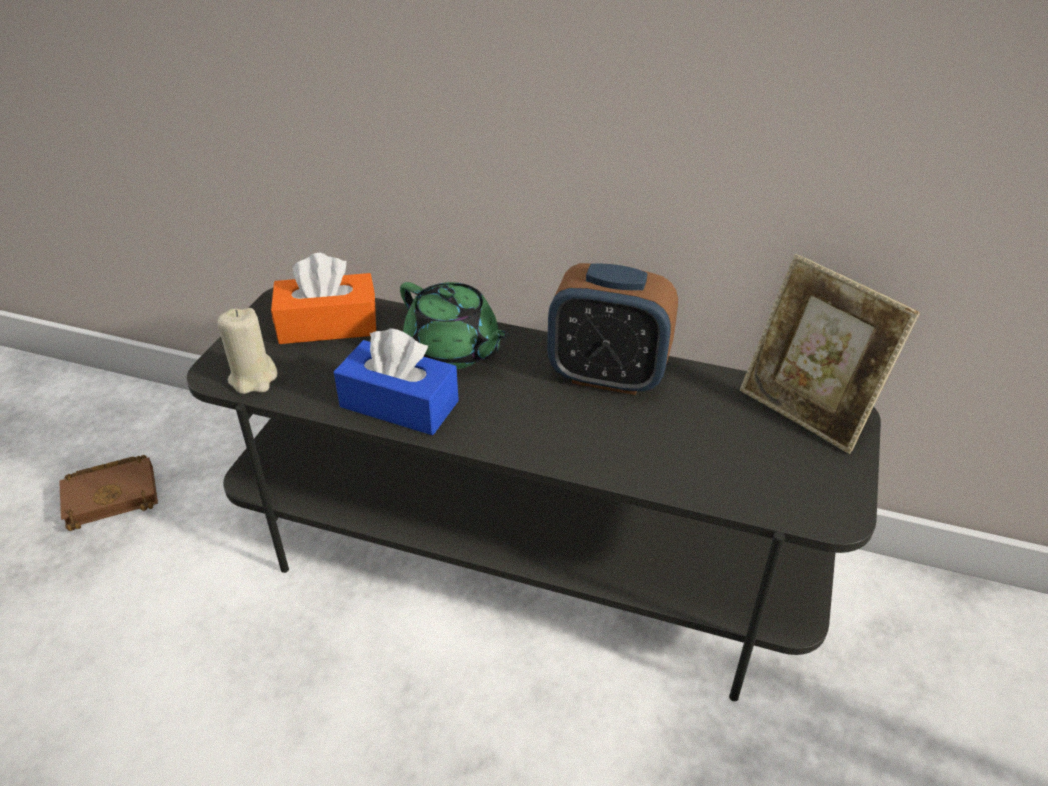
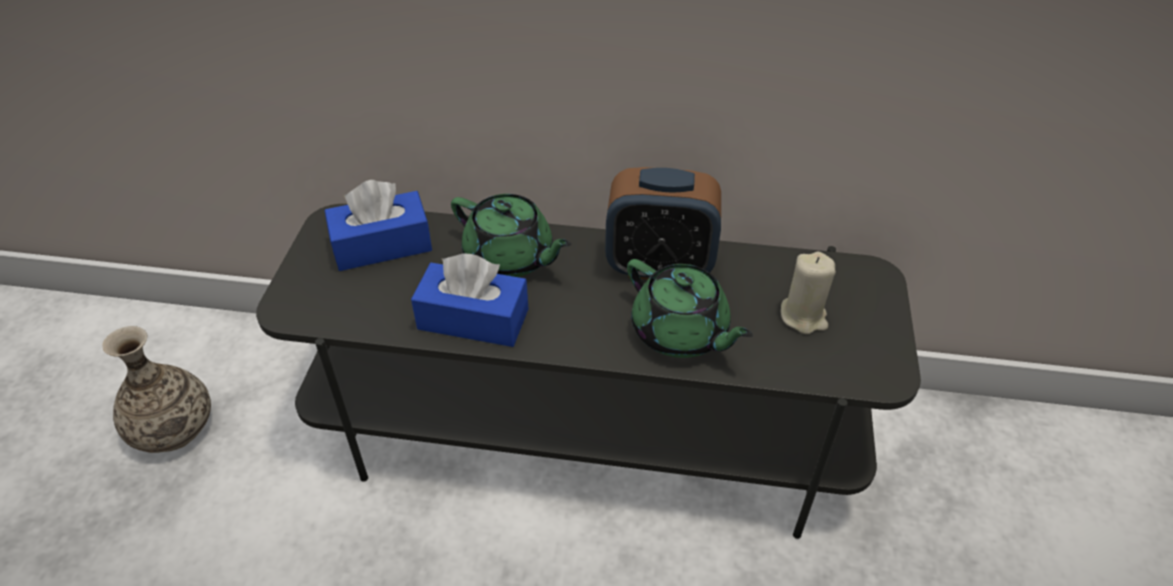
camera: 10 degrees left, 5 degrees up
brown book [59,455,158,531] -> vase [102,326,211,453]
beige candle [217,308,277,394] -> beige candle moved to [781,252,836,334]
orange tissue box [271,253,376,344] -> blue tissue box [324,180,432,271]
picture frame [740,254,920,454] -> none
none -> green teapot [627,259,753,358]

